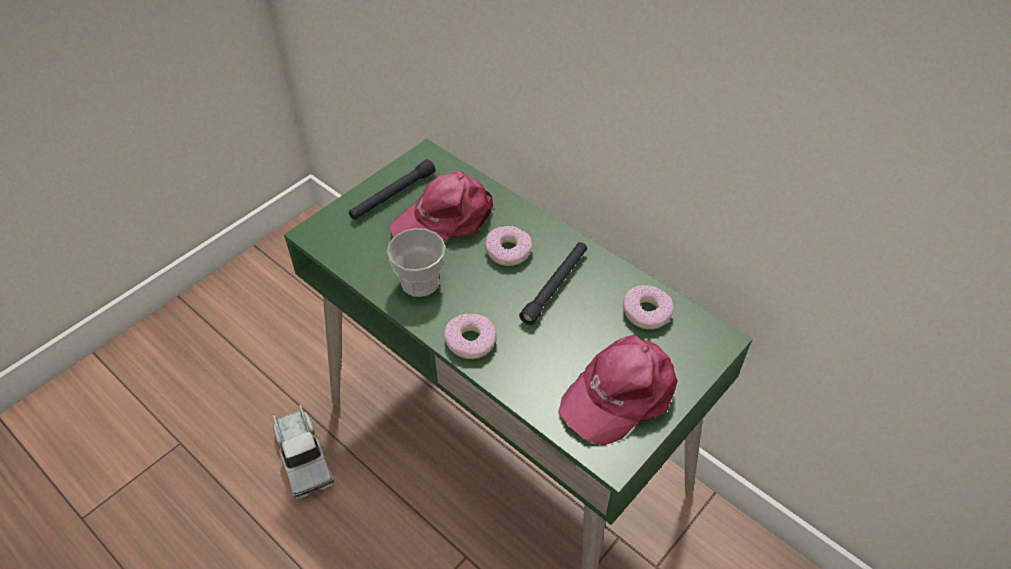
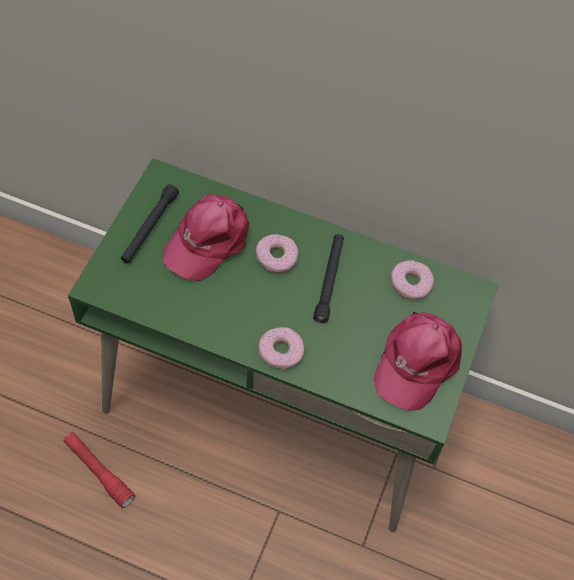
camera: 25 degrees left, 10 degrees up
toy truck [273,405,334,499] -> red flashlight [63,432,135,508]
cup [387,228,445,297] -> none

